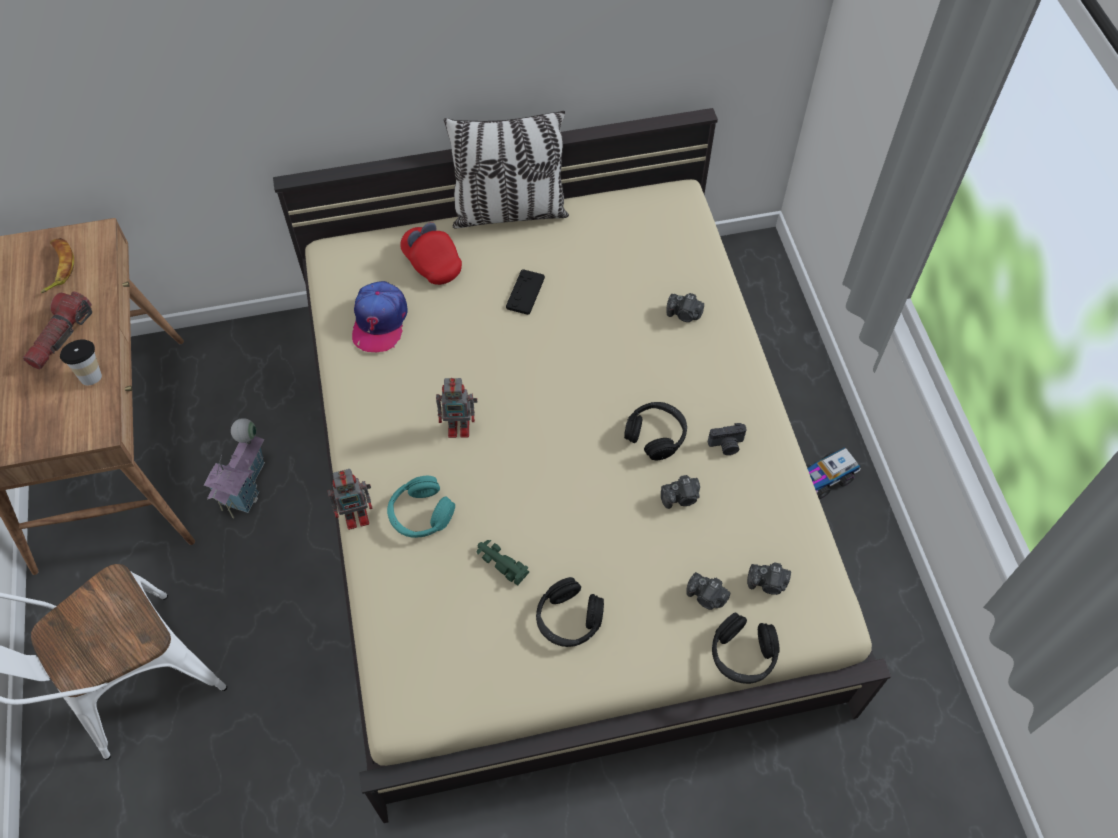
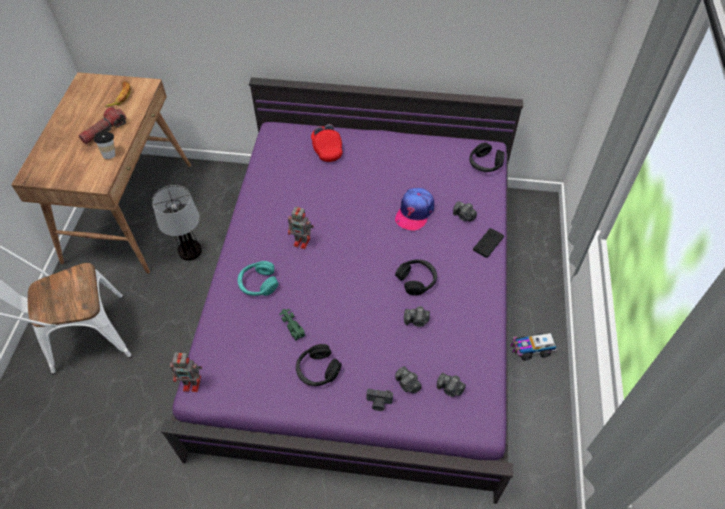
camera: 20 degrees right, 5 degrees down
toy house [204,418,265,519] -> table lamp [152,185,202,261]
beige bed [273,108,891,823] -> purple bed [161,77,523,504]
toy robot [327,469,373,530] -> toy robot moved to [170,353,202,392]
cap [352,281,408,352] -> cap moved to [395,188,434,231]
pillow [444,111,569,228] -> none
black game controller [506,269,545,315] -> black game controller moved to [473,228,504,258]
camera [708,423,747,455] -> camera moved to [366,389,393,411]
black headphones [712,613,780,684] -> black headphones moved to [469,142,504,172]

